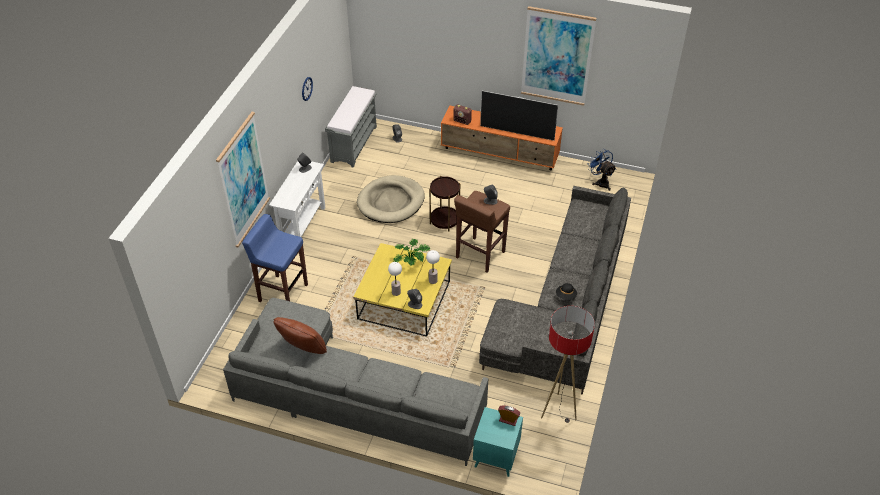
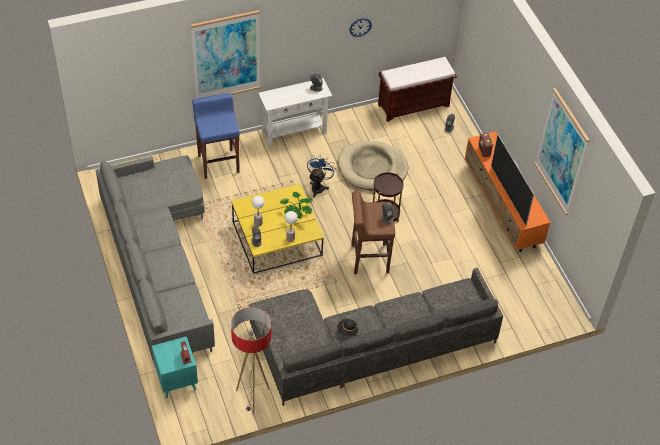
camera: 50 degrees right, 5 degrees up
brown pillow [273,317,327,354] -> none
grey bench [325,86,377,168] -> brown bench [378,57,457,122]
blue fan [587,148,616,191] -> blue fan moved to [307,155,336,198]

